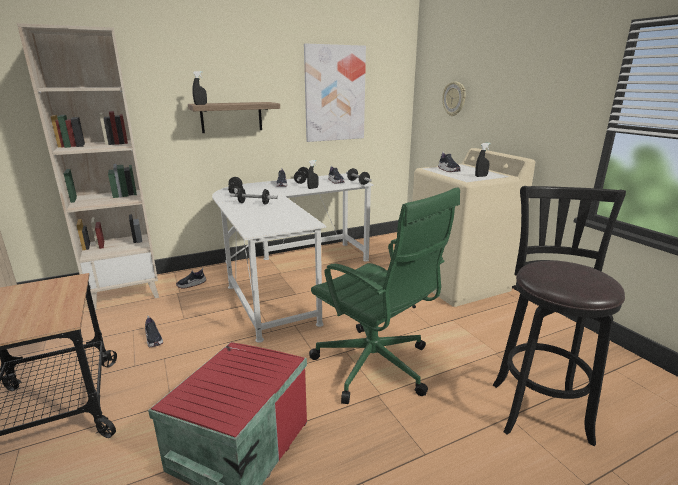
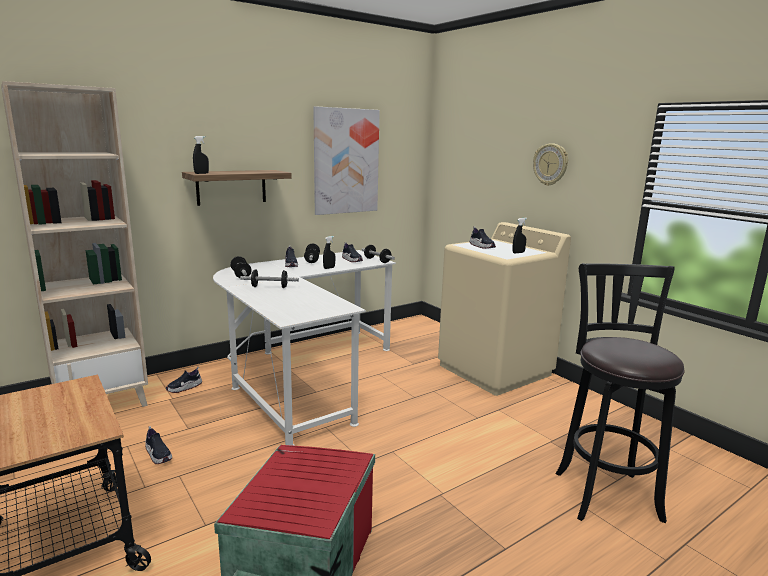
camera: 10 degrees left, 5 degrees down
green office chair [309,187,460,404] -> none
wall clock [442,81,466,116] -> wall clock moved to [533,143,568,186]

